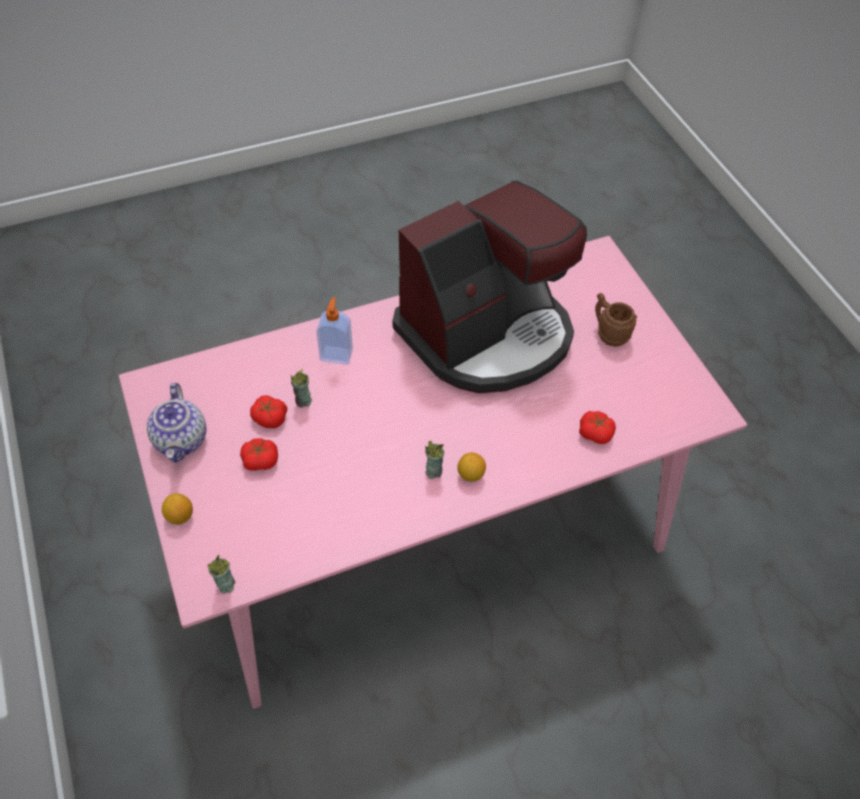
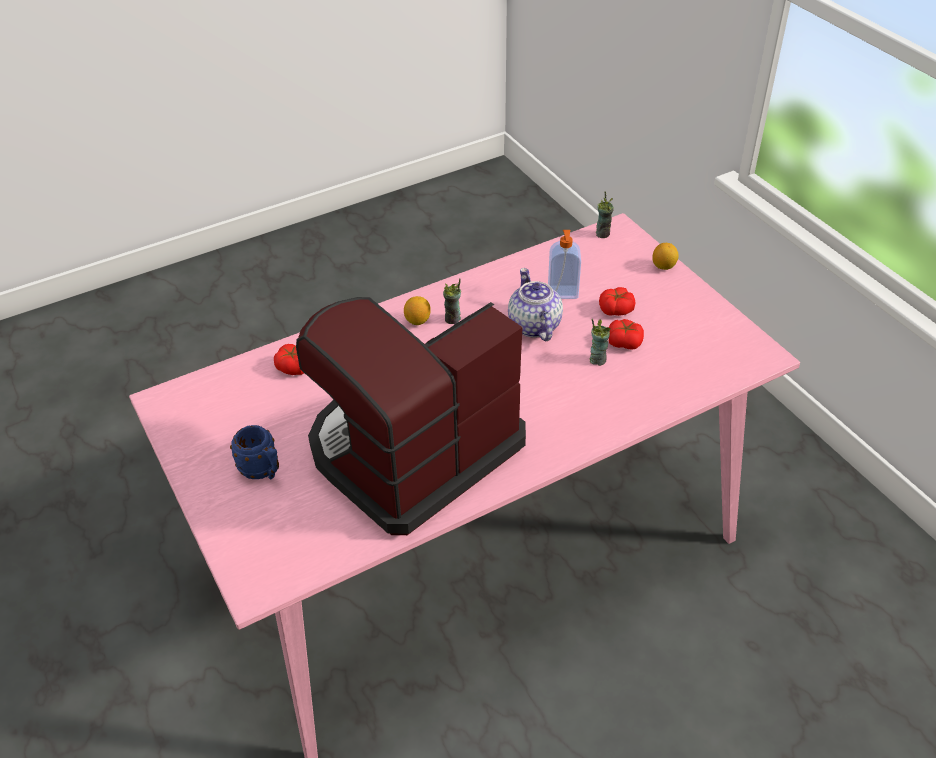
camera: 175 degrees right, 10 degrees down
teapot [147,383,206,463] -> teapot moved to [508,268,563,341]
soap dispenser [316,297,353,365] -> soap dispenser moved to [548,230,581,299]
brown mug [595,293,637,347] -> blue mug [230,425,279,479]

